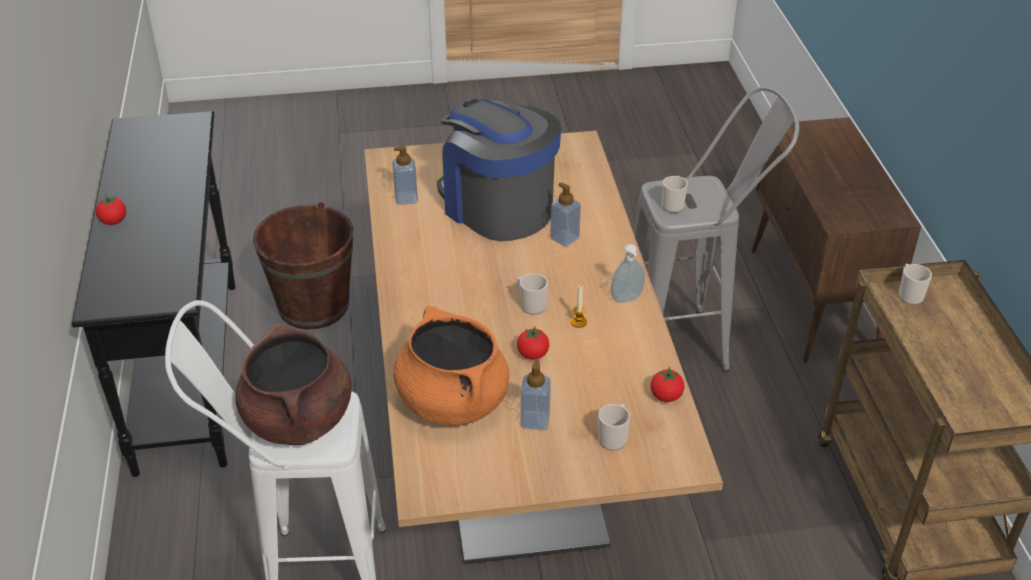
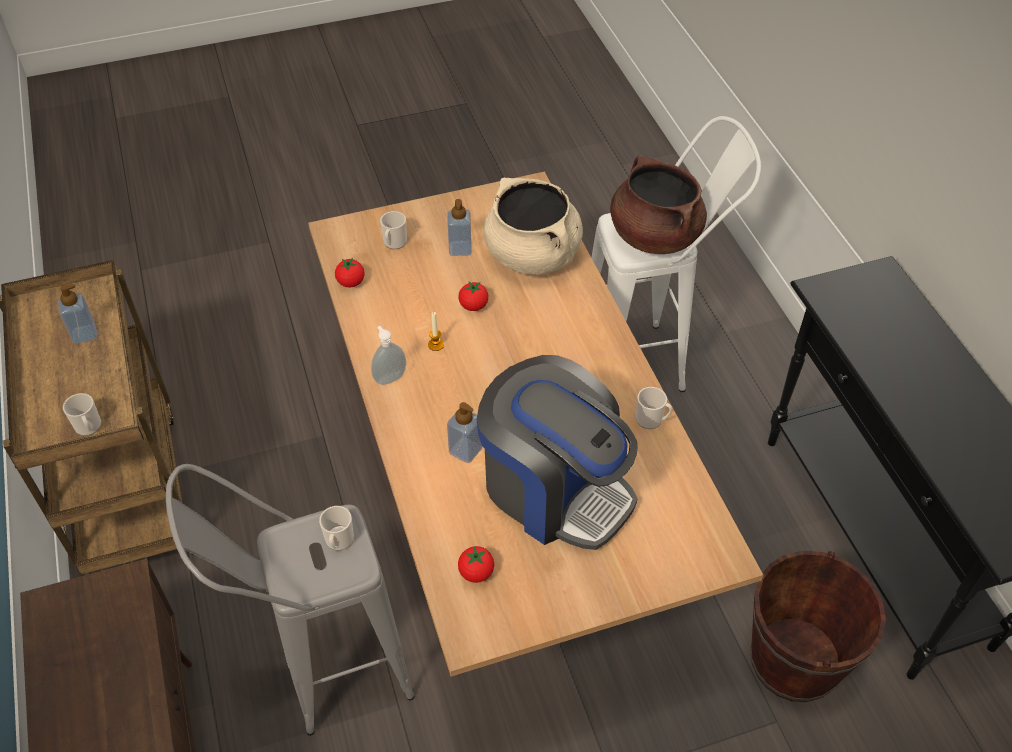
camera: 170 degrees right, 10 degrees up
tomato [96,196,126,225] -> tomato moved to [458,546,494,583]
soap dispenser [392,146,418,205] -> soap dispenser moved to [58,284,97,344]
orange cooking pot [394,306,509,426] -> beige cooking pot [484,178,583,275]
mug [516,273,548,315] -> mug moved to [636,387,672,429]

